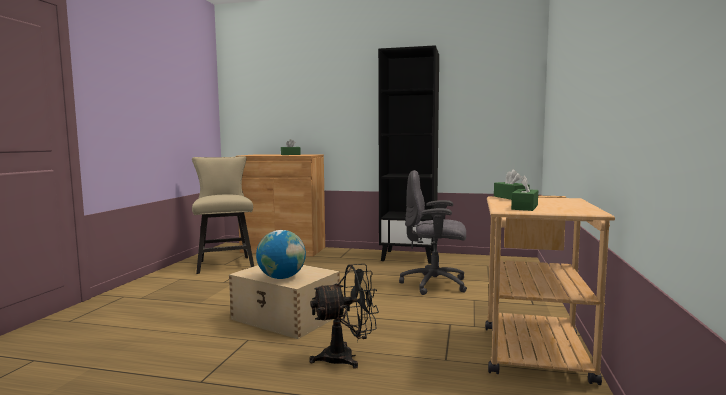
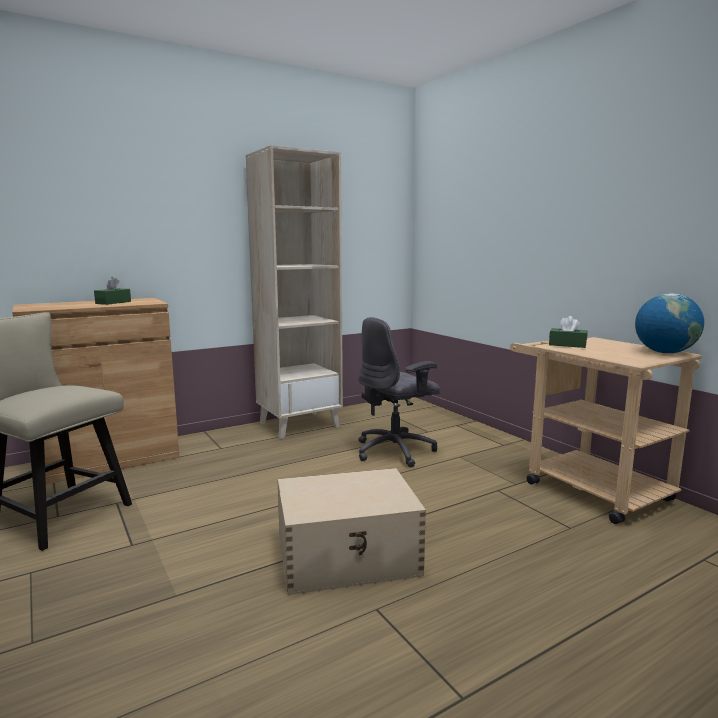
camera: 45 degrees left, 5 degrees up
globe [256,230,306,279] -> globe moved to [635,293,704,353]
black fan [309,264,379,369] -> none
black bookcase [378,45,439,264] -> beige bookcase [246,145,343,439]
green tissue box [511,175,538,211] -> none

